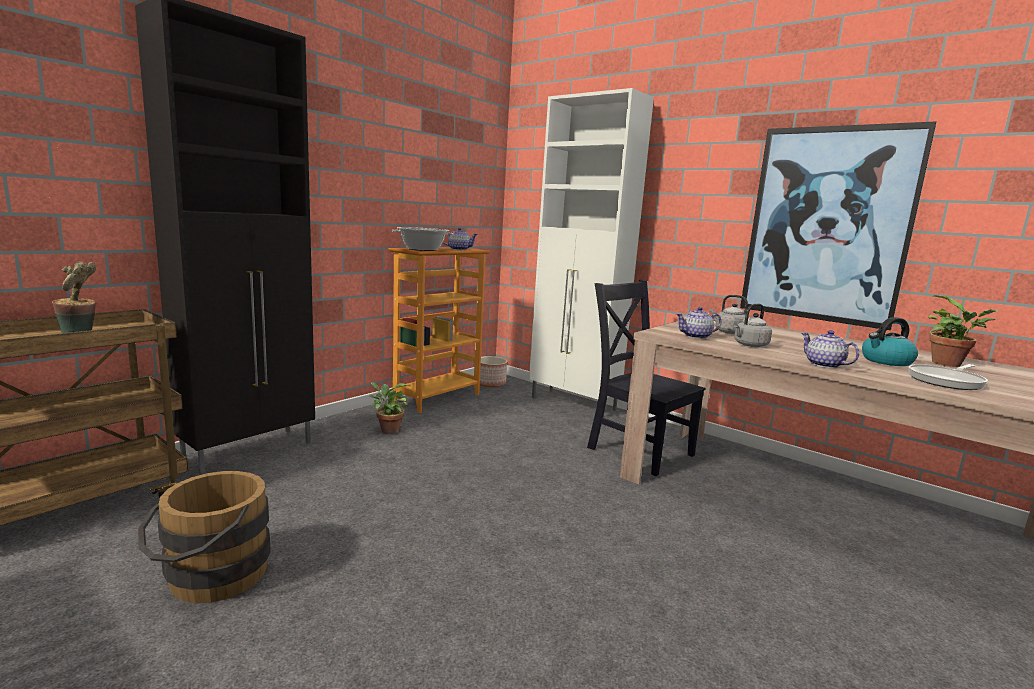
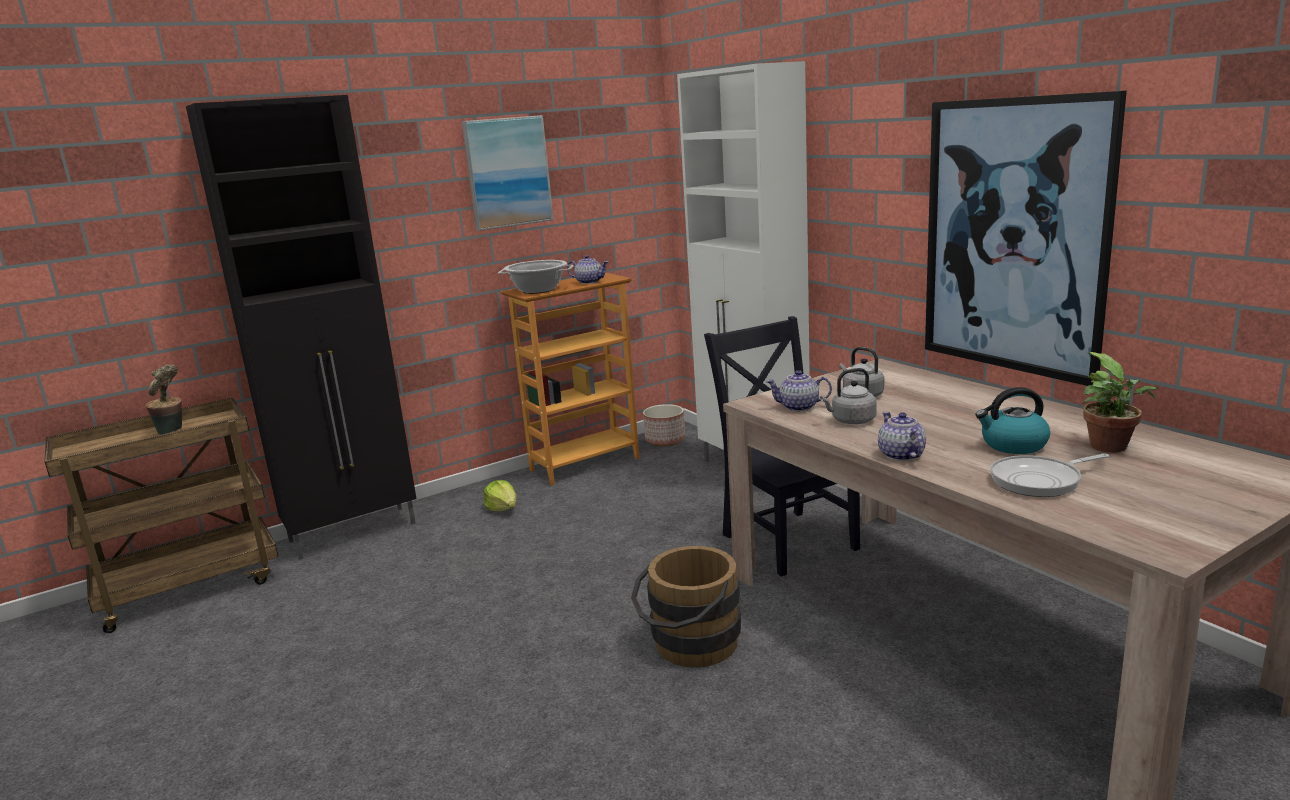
camera: 20 degrees right, 5 degrees up
brown bucket [138,471,271,603] -> brown bucket moved to [631,546,741,667]
potted plant [369,382,408,434] -> lettuce [483,480,517,511]
none -> picture [462,115,554,231]

